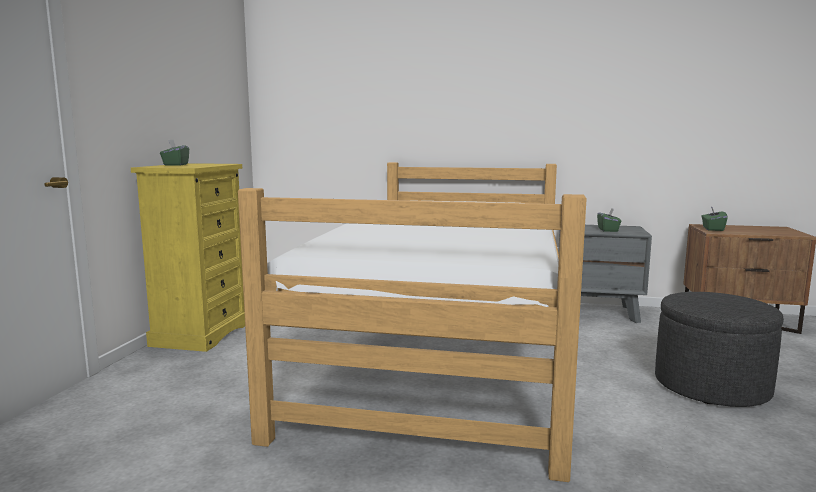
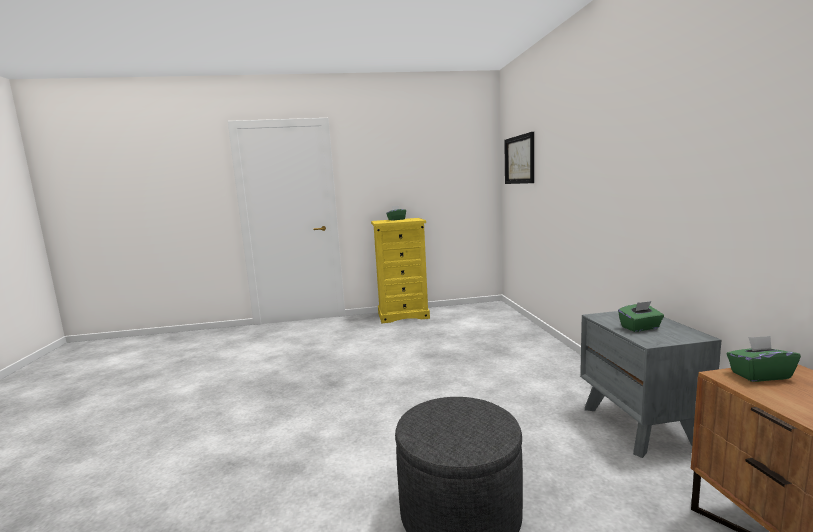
camera: 70 degrees right, 0 degrees up
bed [238,162,587,482] -> none
none -> picture [504,132,534,184]

